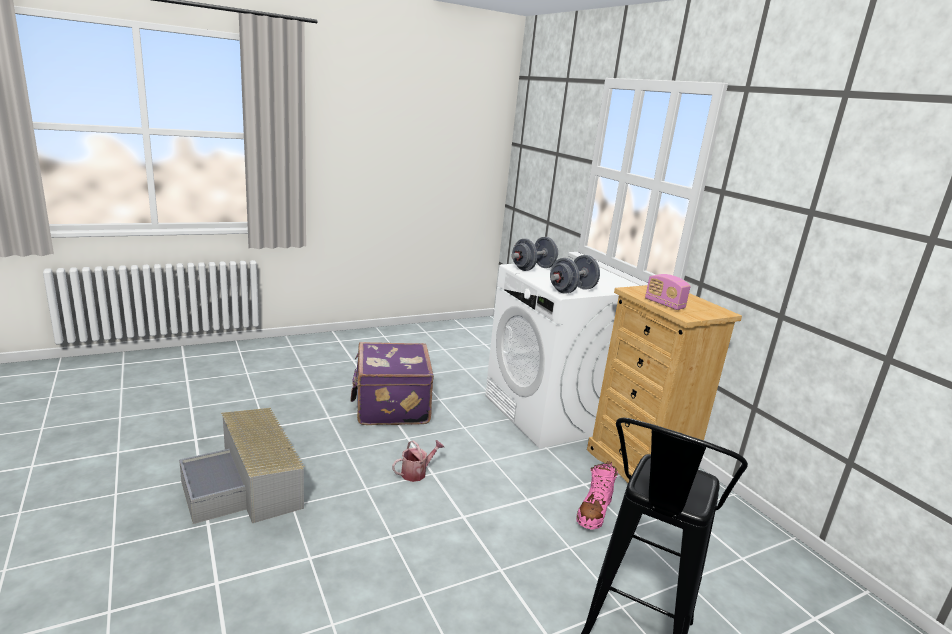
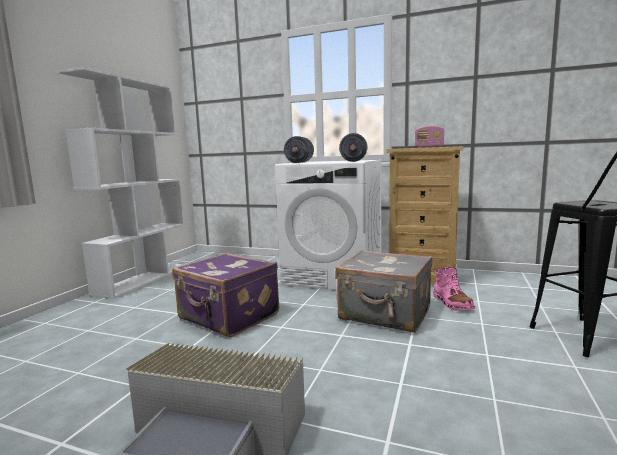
camera: 40 degrees left, 10 degrees down
watering can [392,440,444,482] -> none
none -> white bookcase [57,67,185,299]
none -> grey suitcase [335,250,432,333]

